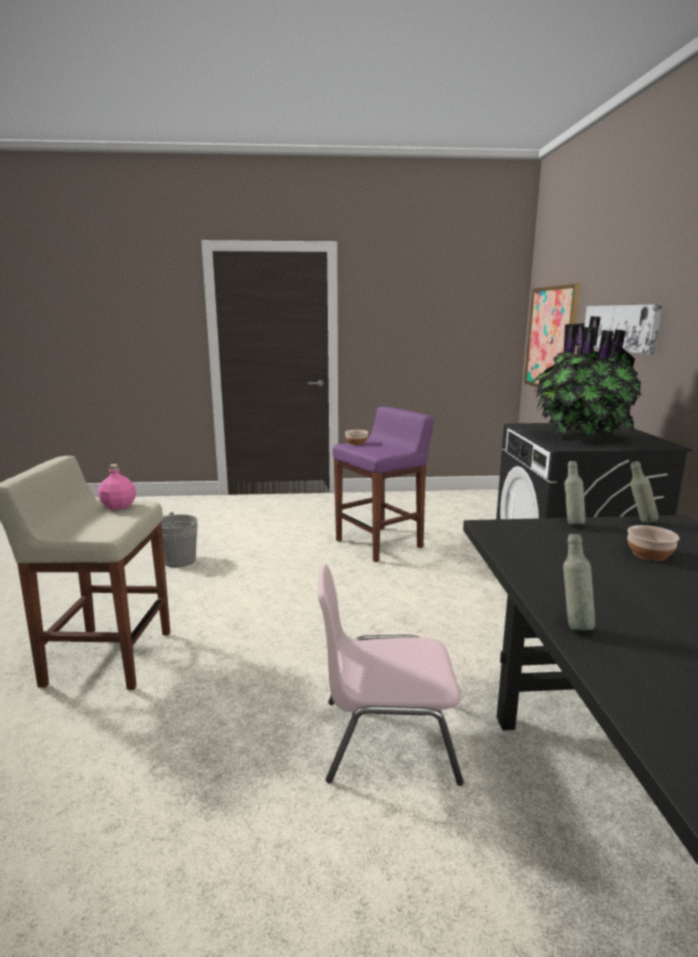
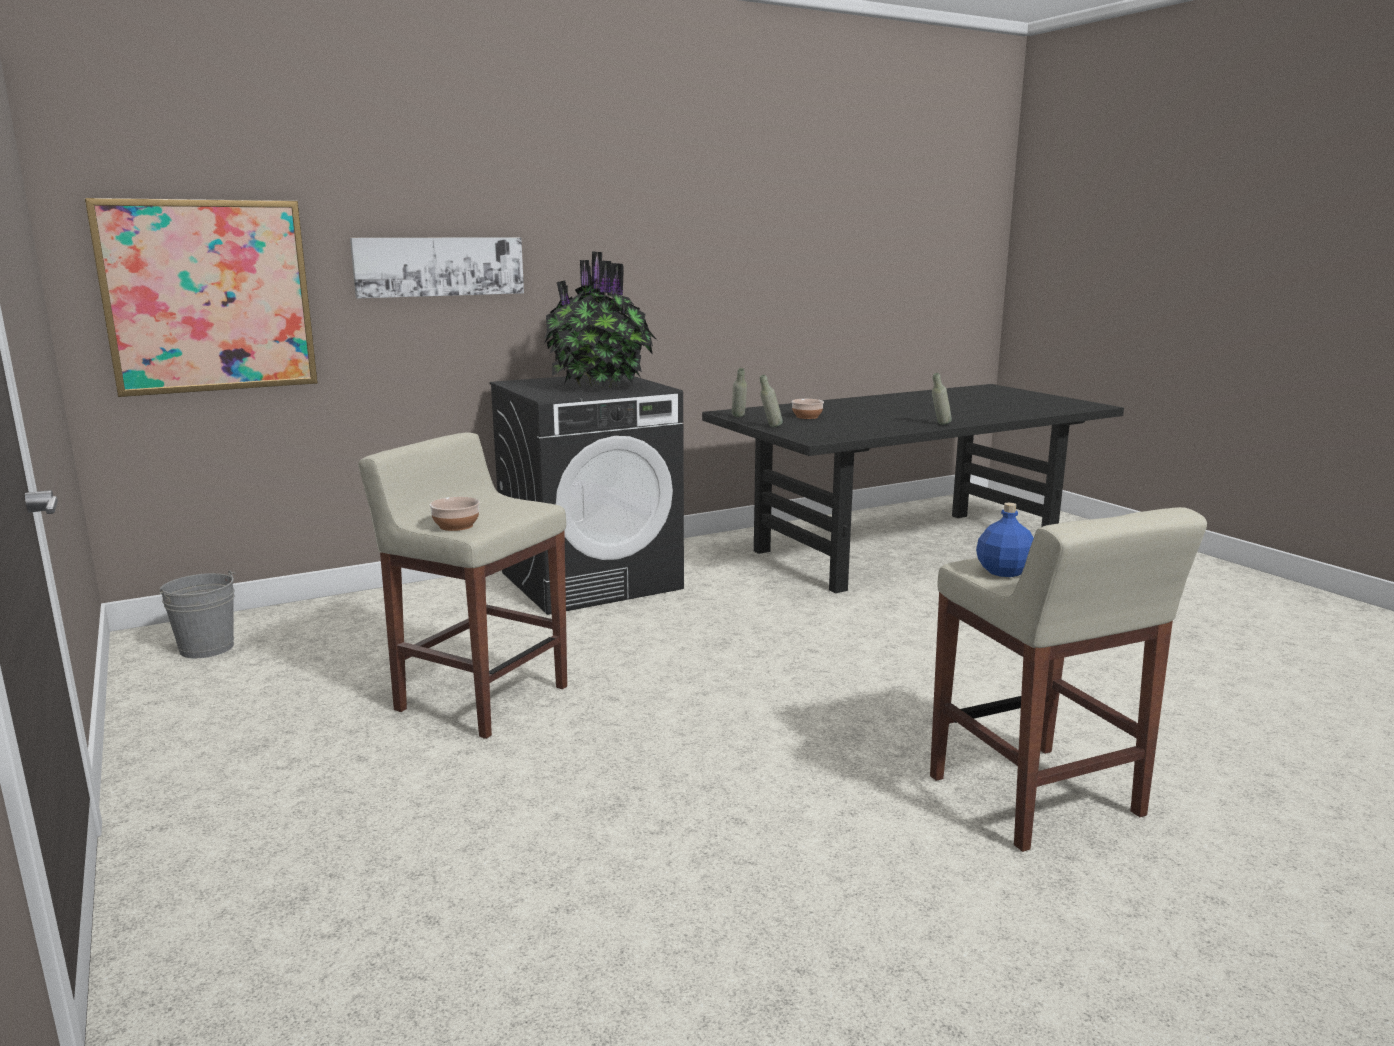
camera: 115 degrees left, 0 degrees up
pink bottle [98,464,136,510] -> blue bottle [976,503,1034,577]
grey bucket [161,512,198,568] -> grey bucket moved to [159,570,236,658]
pink chair [318,564,464,786] -> none
purple stool [333,407,434,562] -> beige stool [358,433,567,739]

